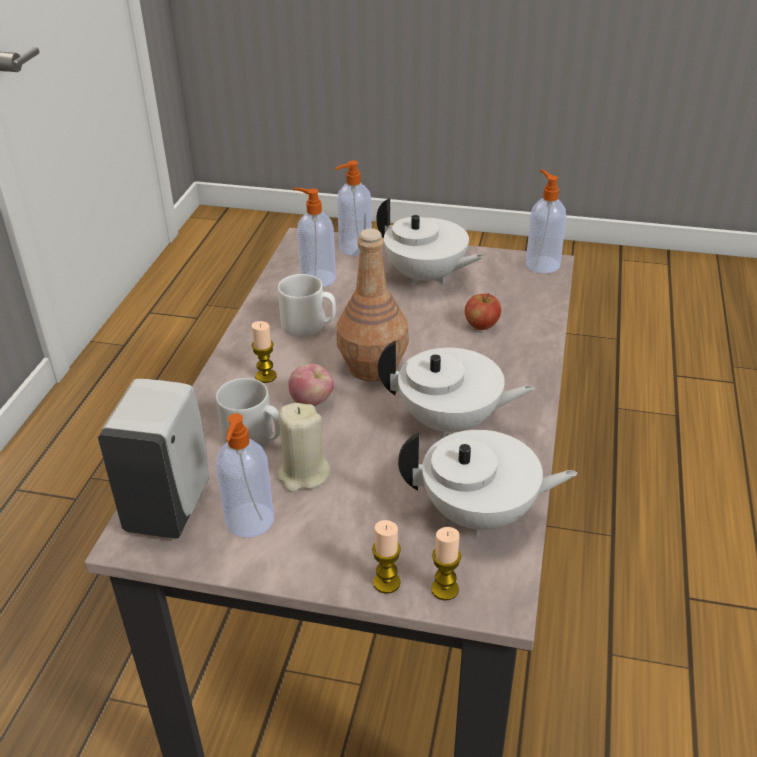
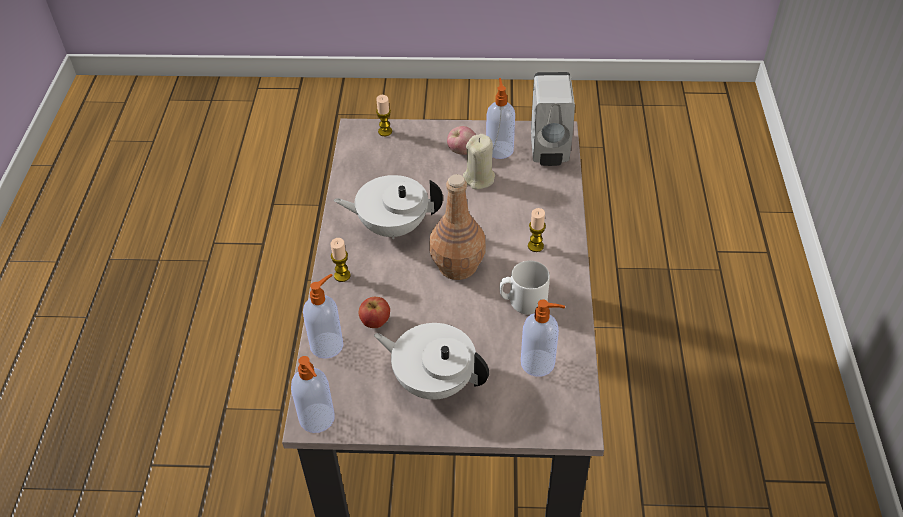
camera: 170 degrees right, 10 degrees up
grey mug [216,378,280,447] -> none
apple [288,364,334,406] -> apple moved to [447,126,476,155]
soap dispenser [335,160,372,256] -> soap dispenser moved to [303,274,343,359]
candle [372,520,401,594] -> candle moved to [331,238,351,282]
white teapot [398,430,578,536] -> none

